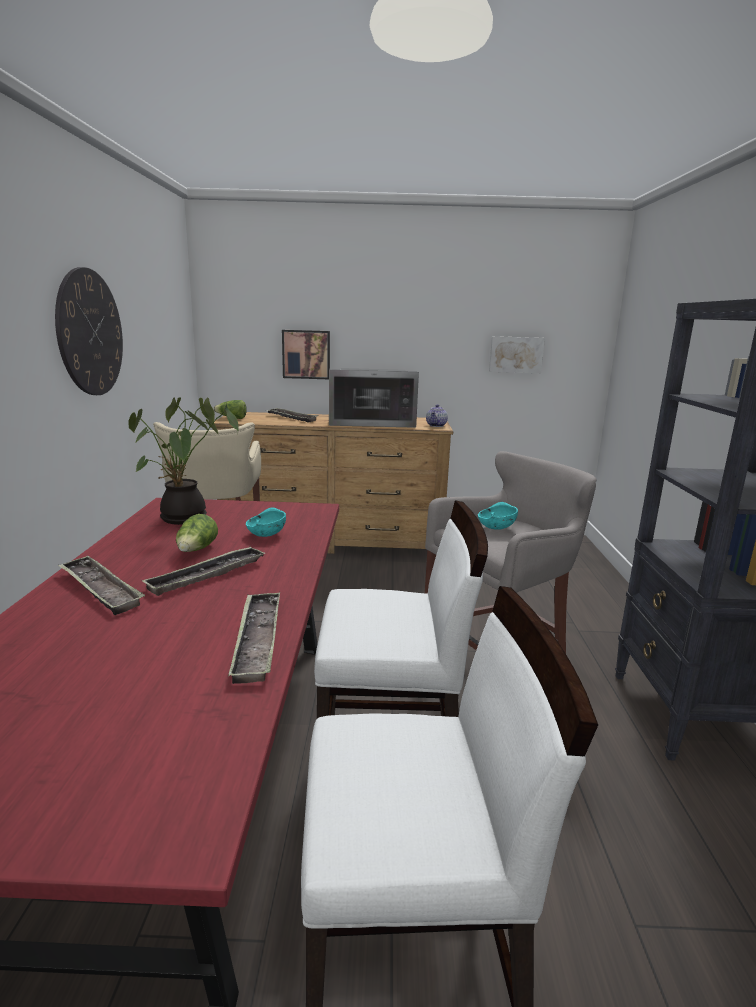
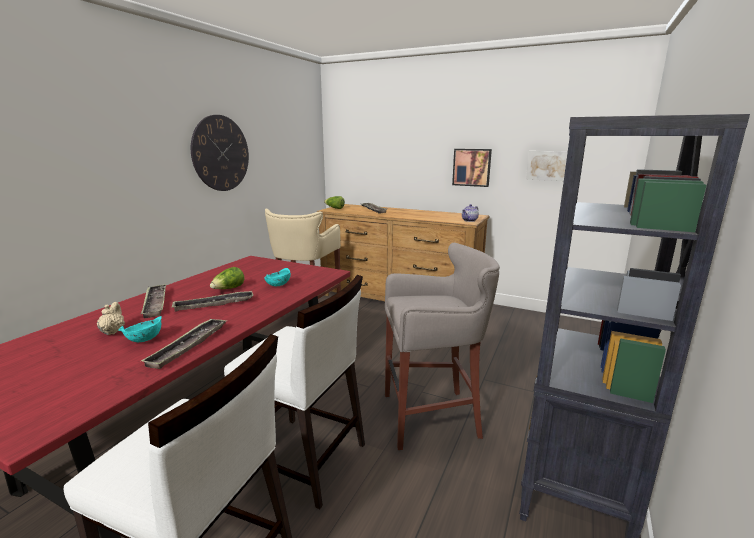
camera: 25 degrees right, 0 degrees up
potted plant [128,397,239,525] -> none
picture [282,330,330,379] -> picture moved to [452,149,492,187]
microwave [329,368,419,428] -> none
turquoise bowl [478,502,518,530] -> turquoise bowl moved to [118,316,162,342]
none -> beige teapot [97,302,125,335]

